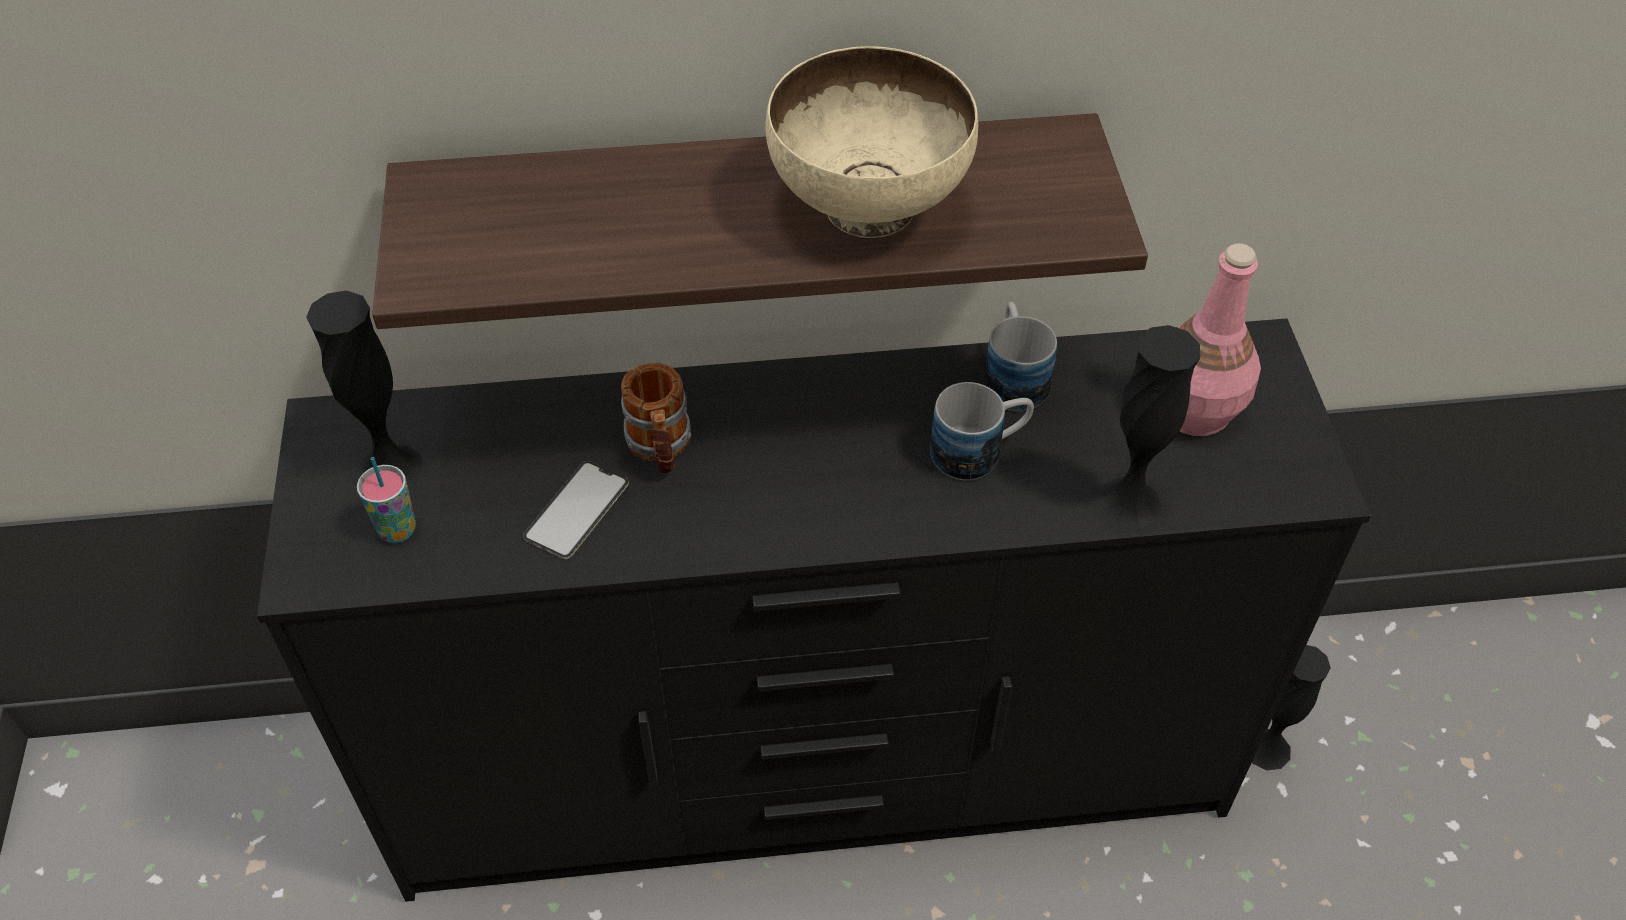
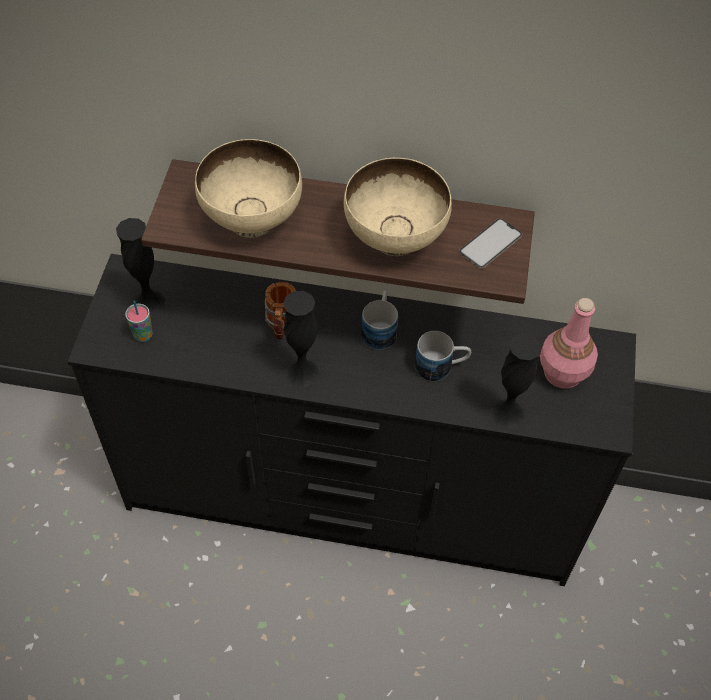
camera: 15 degrees right, 5 degrees up
phone [523,461,629,559] -> phone moved to [459,218,522,269]
mug [983,302,1057,411] -> mug moved to [361,291,398,350]
black vase [1252,645,1331,770] -> black vase moved to [283,291,319,387]
none -> beige bowl [195,139,302,238]

